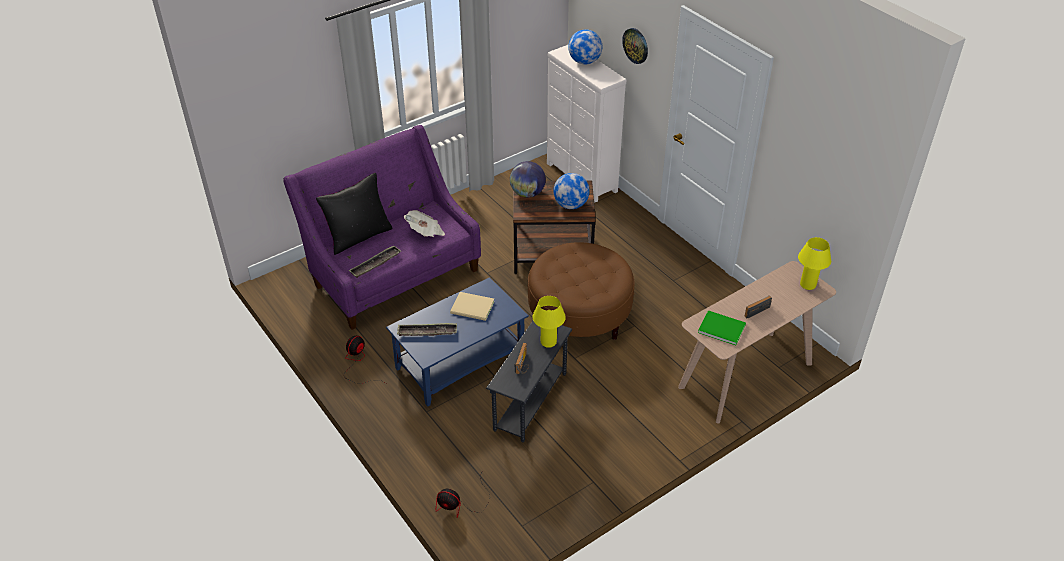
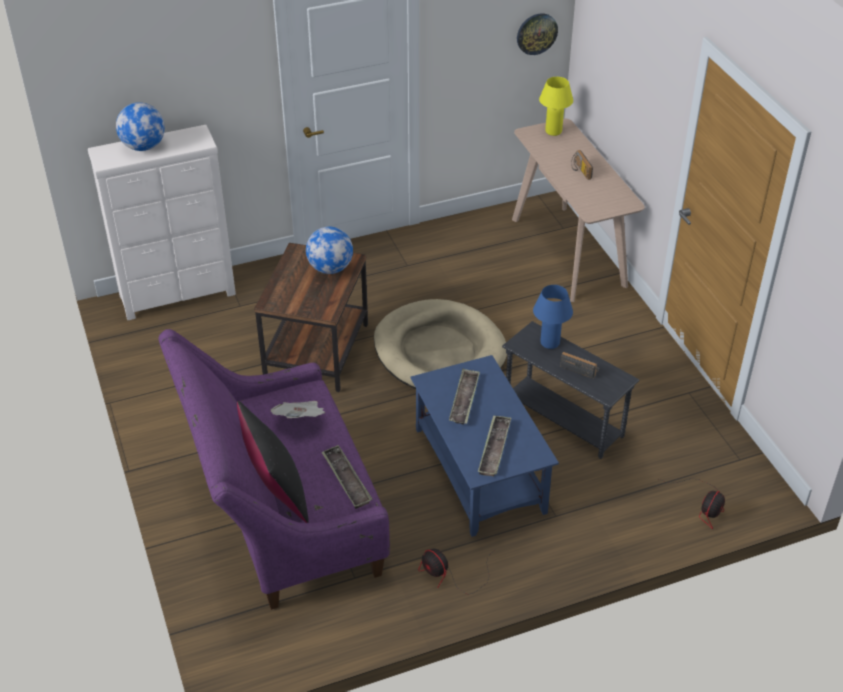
camera: 75 degrees left, 0 degrees up
beige book [450,292,494,321] -> tray [449,369,480,425]
globe [510,161,546,197] -> none
brown ottoman [527,242,635,340] -> beige dog bed [374,299,507,389]
yellow table lamp [532,296,566,348] -> blue table lamp [533,285,573,349]
wall clock [622,28,648,64] -> wall clock moved to [517,13,558,55]
green book [698,311,746,345] -> none

